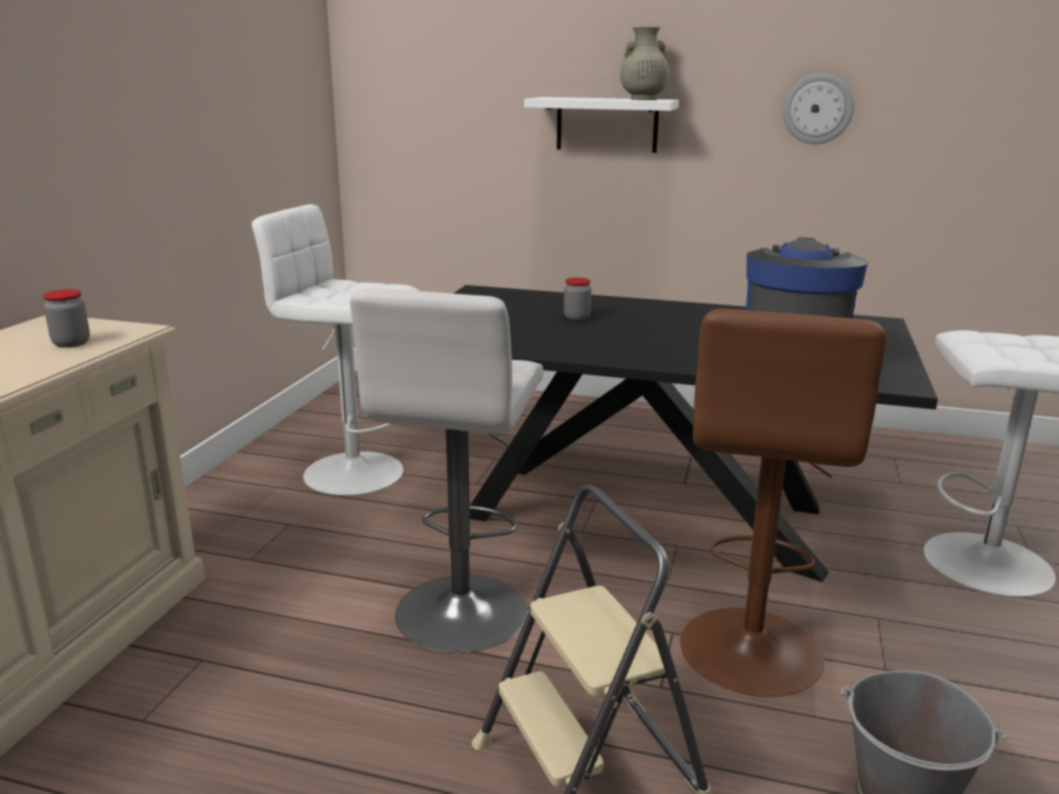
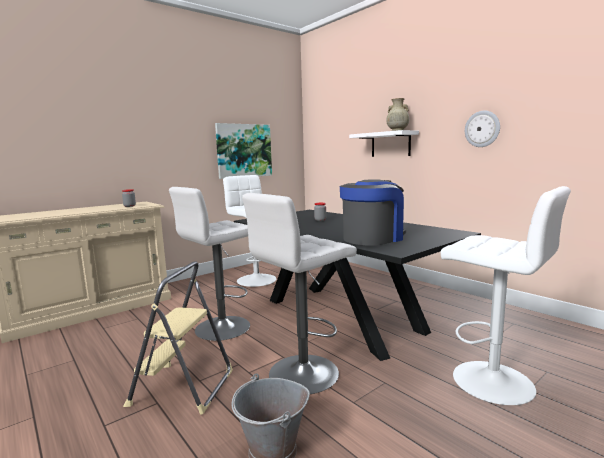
camera: 35 degrees right, 10 degrees down
brown stool [680,309,886,697] -> white stool [242,193,357,394]
none -> picture [215,123,272,179]

